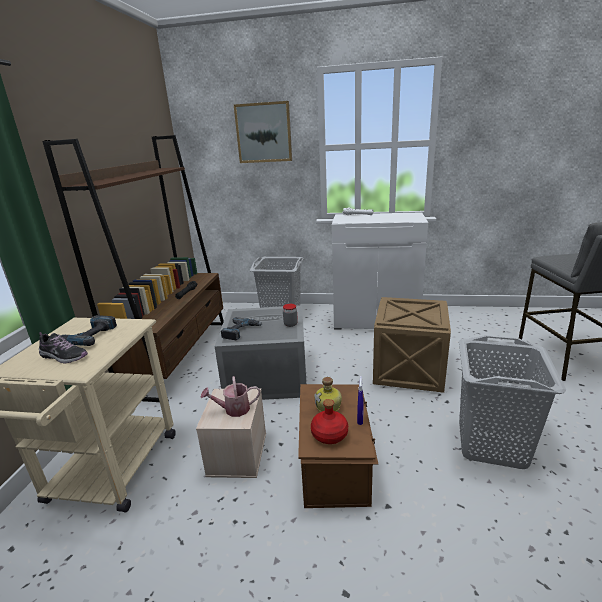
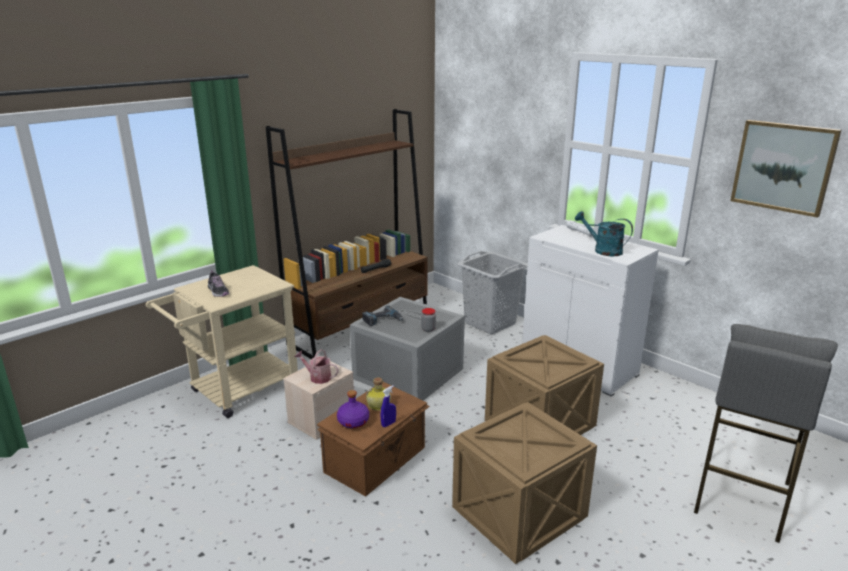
camera: 35 degrees right, 0 degrees up
power drill [61,315,117,346] -> none
picture [234,101,292,163] -> picture moved to [730,120,841,218]
red bottle [311,399,348,444] -> purple bottle [337,390,369,428]
grey laundry basket [459,335,566,469] -> crate [452,402,597,564]
none -> turquoise watering can [575,211,633,256]

